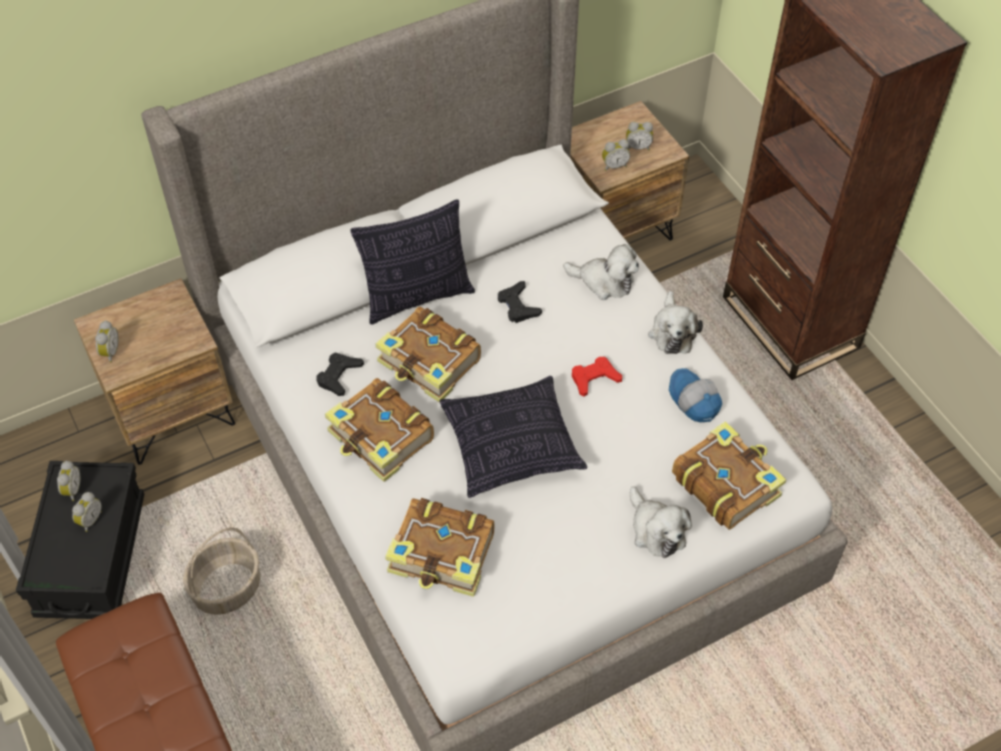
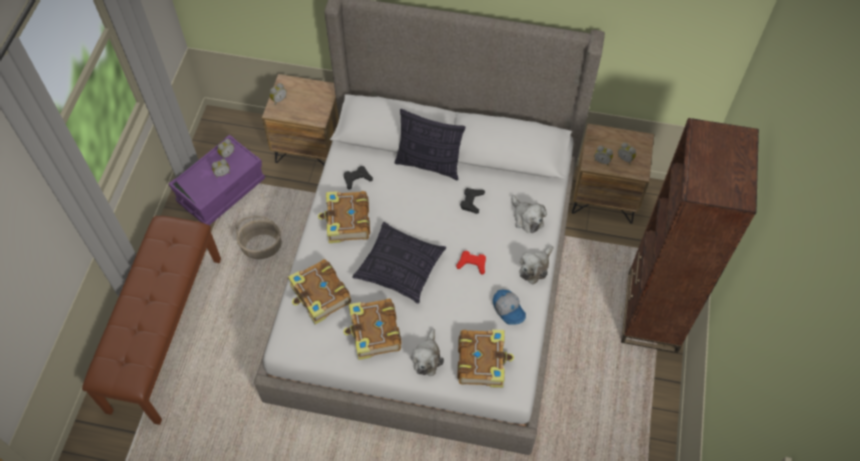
camera: 40 degrees right, 5 degrees up
black storage box [16,461,144,619] -> purple storage box [169,135,265,225]
book [375,307,481,403] -> book moved to [343,299,402,360]
cap [669,368,722,422] -> cap turned 135 degrees clockwise [493,290,526,325]

